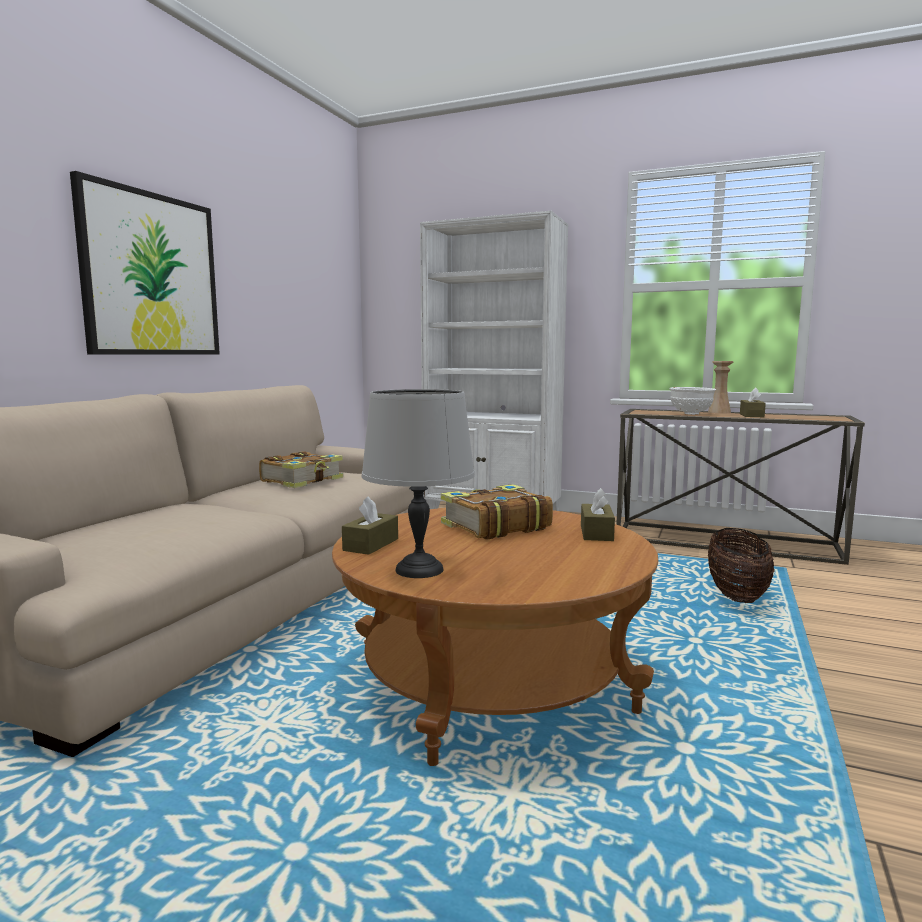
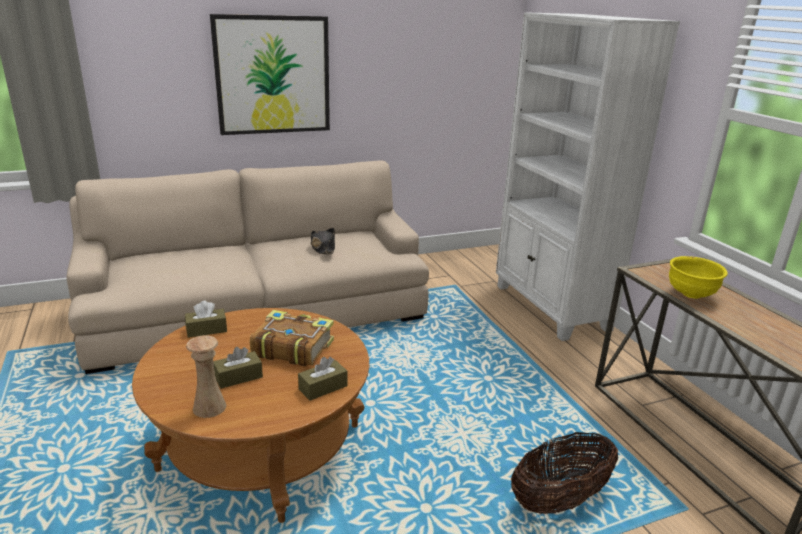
camera: 45 degrees right, 15 degrees up
book [259,451,343,488] -> black hat [311,228,335,254]
grey table lamp [361,389,475,578] -> none
white bowl [670,387,716,415] -> yellow bowl [669,256,728,299]
beige vase [708,361,733,413] -> beige vase moved to [186,335,226,418]
brown tissue box [740,387,766,417] -> brown tissue box moved to [213,347,263,389]

